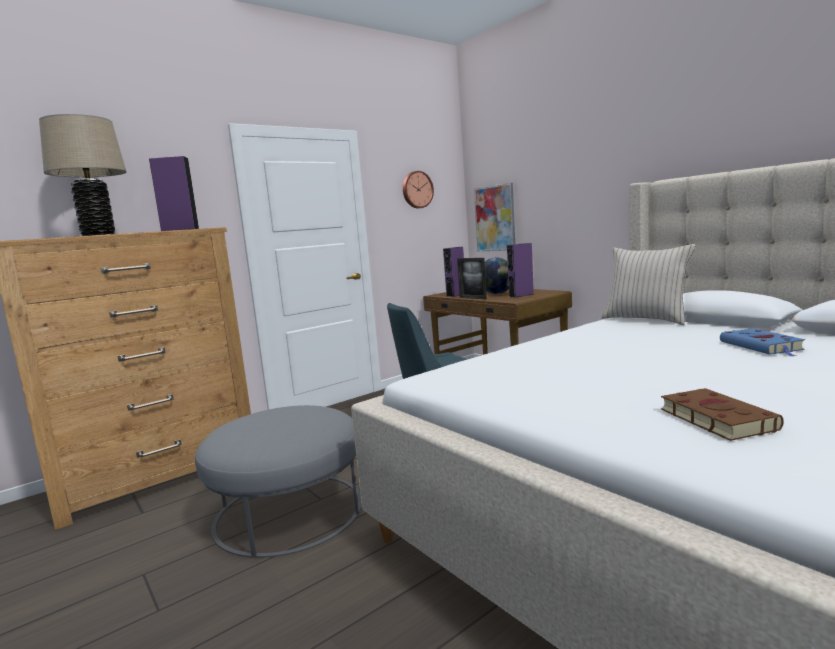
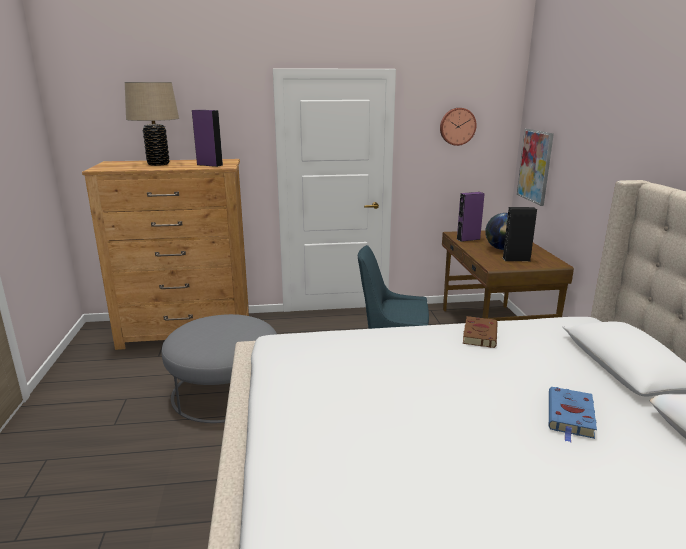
camera: 30 degrees right, 10 degrees up
picture frame [457,258,487,299] -> none
purple speaker [507,243,534,298] -> black speaker [503,207,537,261]
beige pillow [601,244,696,325] -> none
brown book [661,388,783,441] -> brown book moved to [463,316,498,348]

